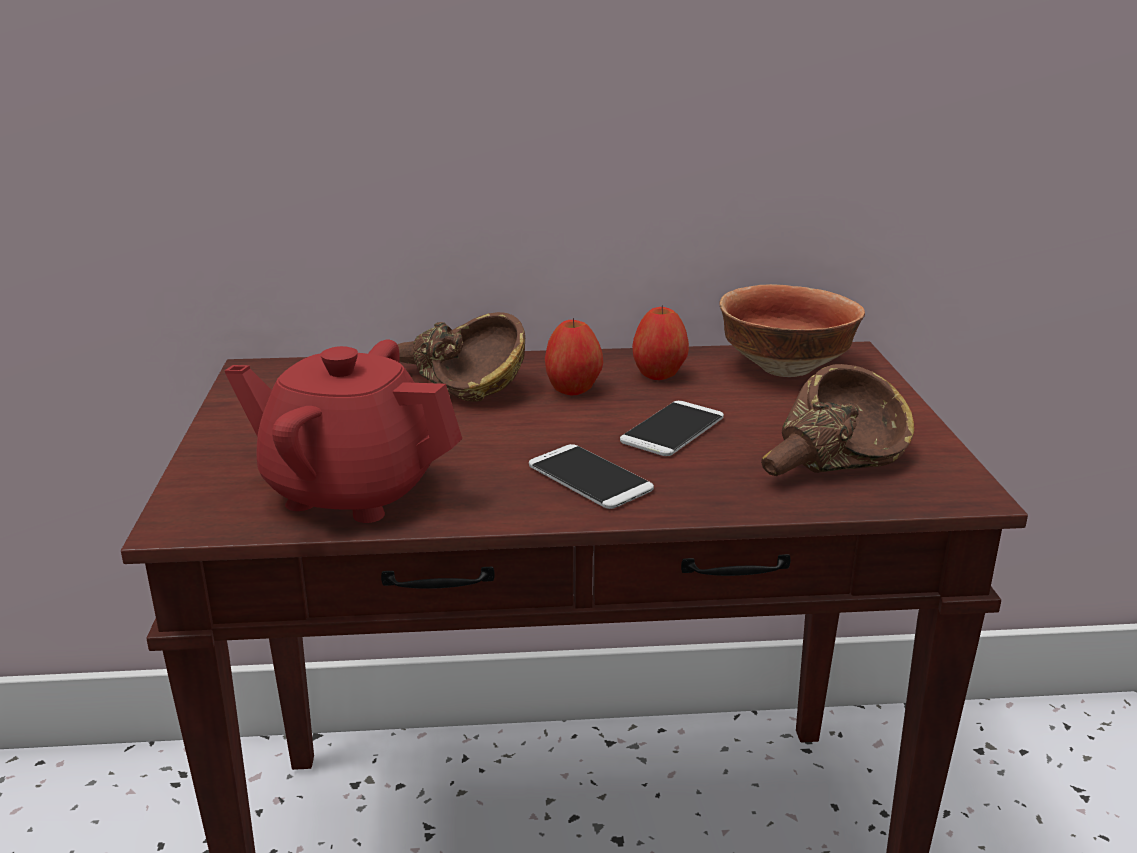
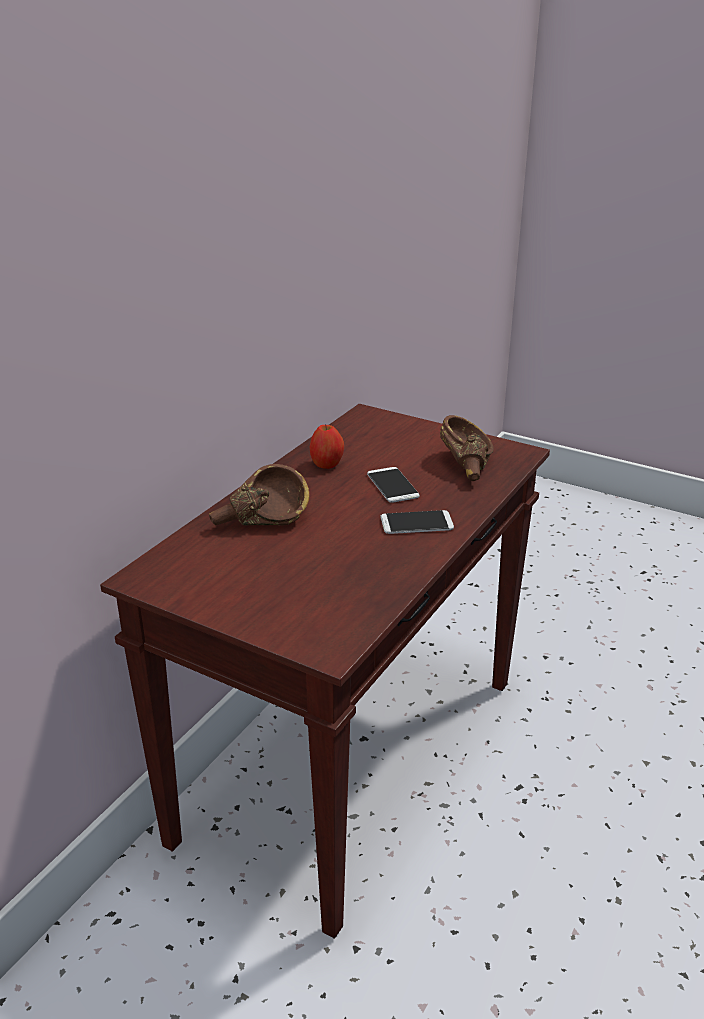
camera: 55 degrees left, 5 degrees up
red teapot [225,340,462,523] -> none
apple [545,318,603,395] -> none
bowl [719,284,865,377] -> none

